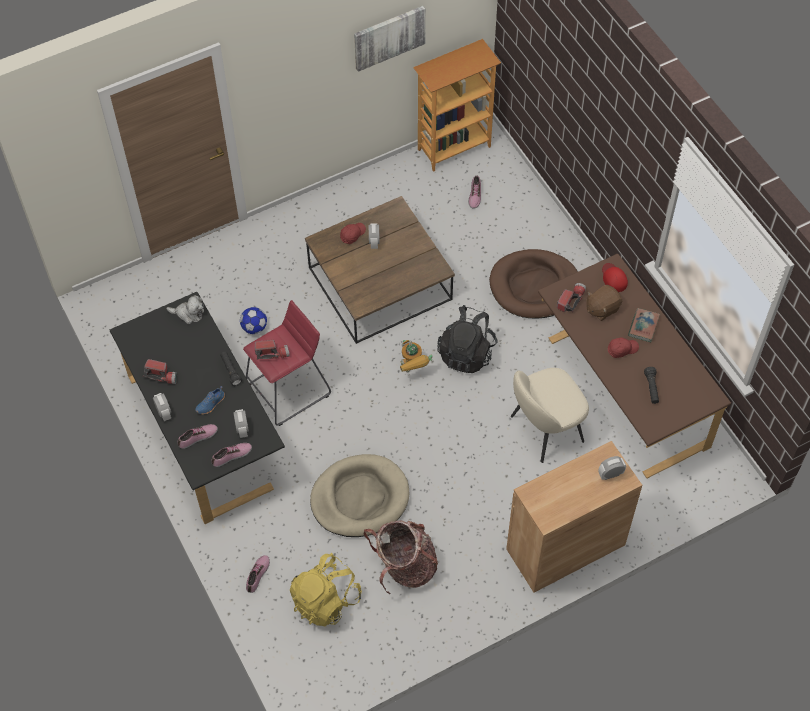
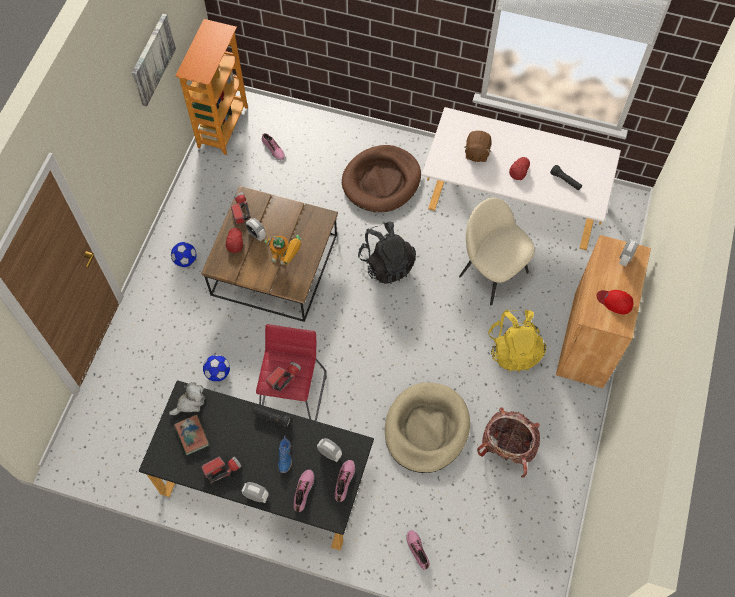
camera: 45 degrees left, 5 degrees up
yellow backpack [290,553,362,626] -> yellow backpack moved to [488,309,546,372]
toy robot [400,340,433,373] -> toy robot moved to [264,235,301,265]
beige chair [511,368,589,463] -> beige chair turned 120 degrees clockwise [459,198,535,305]
brown desk [538,254,731,478] -> white desk [422,107,621,250]
flashlight [557,283,586,312] -> flashlight moved to [231,192,251,224]
red cap [602,263,628,292] -> red cap moved to [597,290,633,314]
book [628,308,660,342] -> book moved to [174,415,209,455]
none -> football [171,242,196,267]

